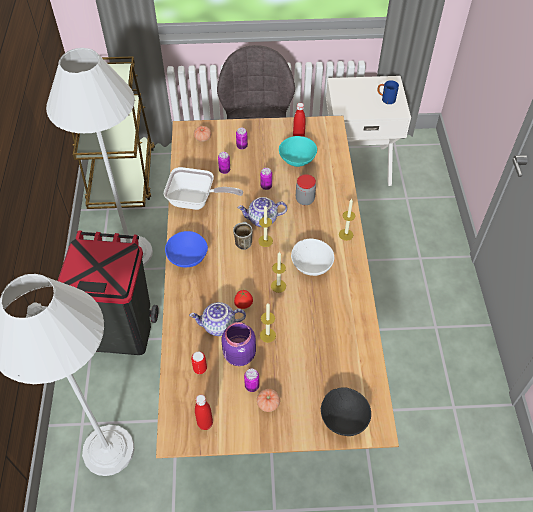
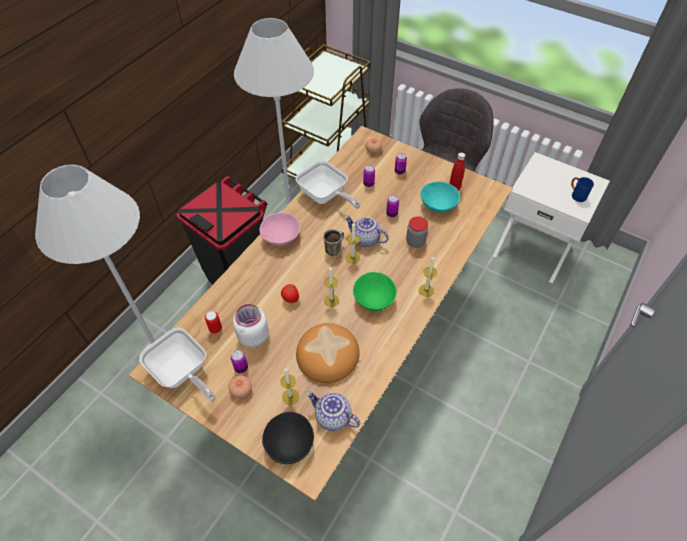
camera: 35 degrees right, 0 degrees up
blue bowl [165,231,208,268] -> pink bowl [259,212,300,246]
teapot [189,302,246,336] -> teapot moved to [306,391,360,431]
red bottle [195,394,213,430] -> frying pan [139,328,216,402]
purple jar [221,322,256,366] -> white jar [233,304,269,347]
candle [260,304,276,343] -> candle moved to [280,367,299,405]
white bowl [291,239,334,276] -> green bowl [353,272,397,311]
none -> bread [296,323,360,383]

